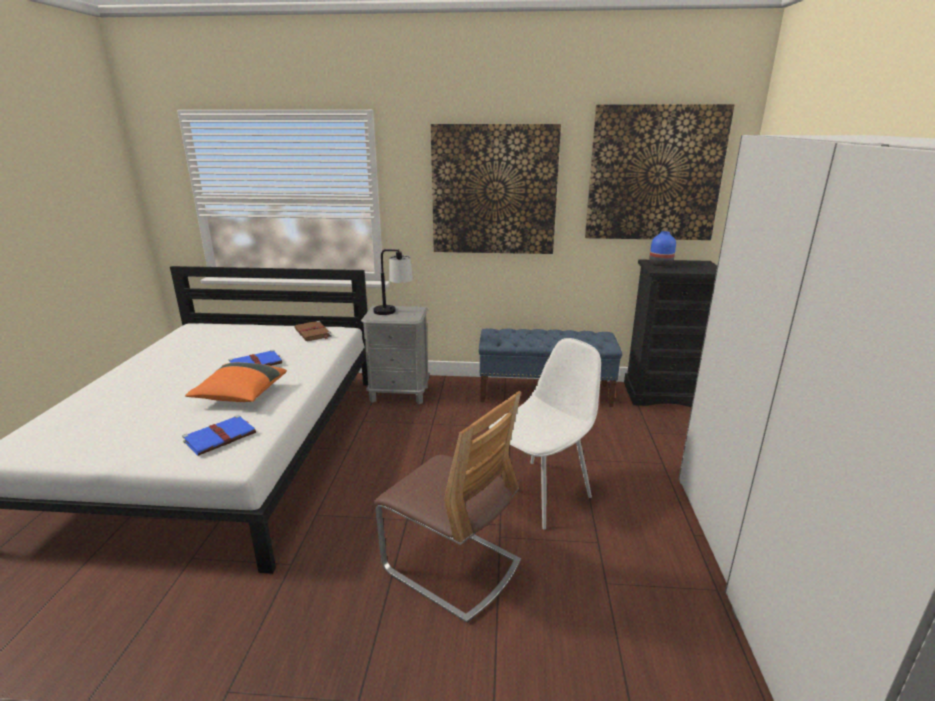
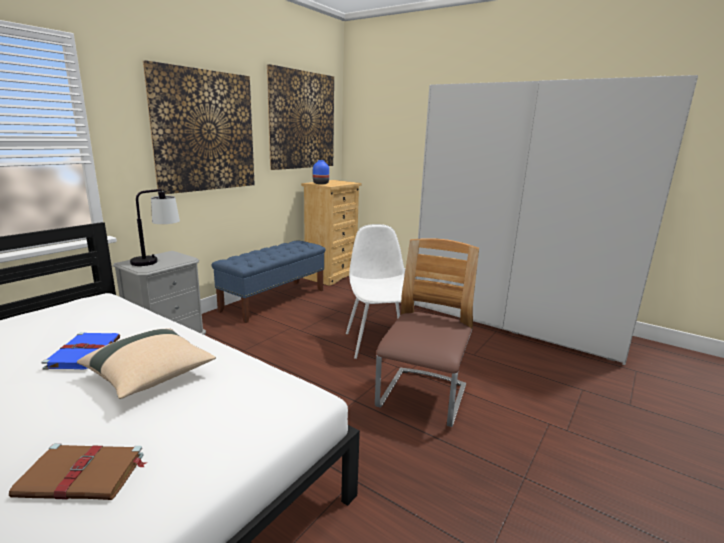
camera: 60 degrees left, 5 degrees down
blue book [182,415,256,456] -> none
orange pillow [185,362,287,402] -> beige pillow [77,328,216,399]
brown book [295,321,332,341] -> brown book moved to [9,443,148,500]
chair [374,391,521,623] -> chair turned 45 degrees counterclockwise [375,238,479,427]
black dresser [624,259,717,407] -> beige dresser [301,180,362,286]

